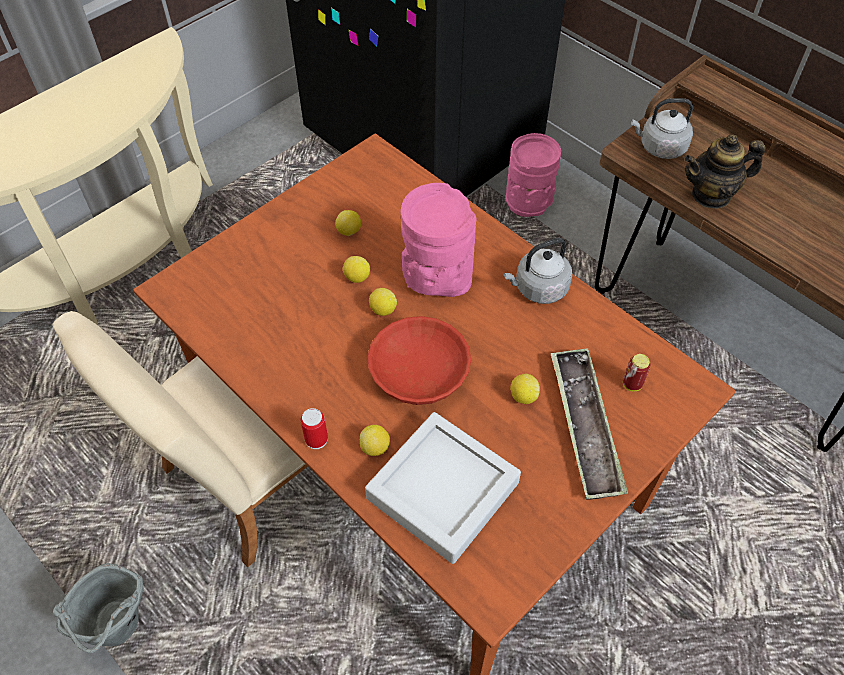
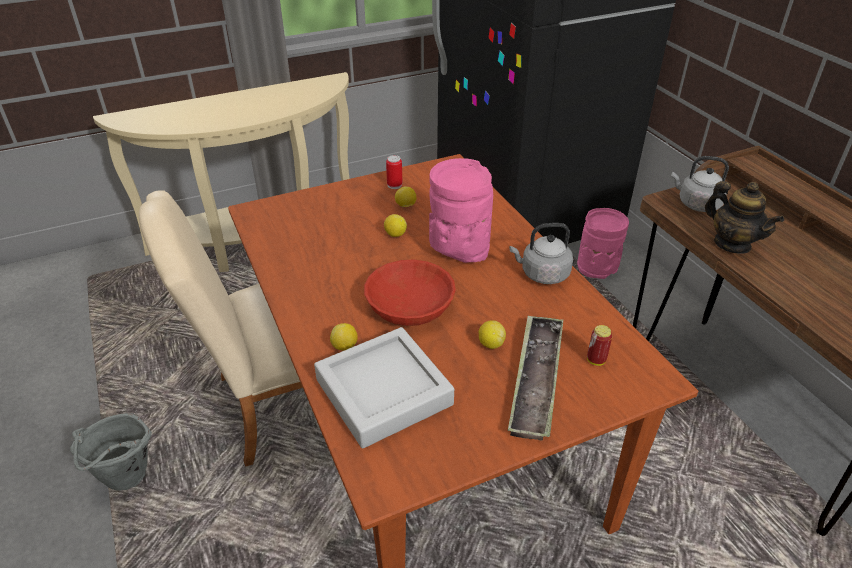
camera: 20 degrees right, 15 degrees down
can [301,408,328,449] -> can moved to [386,155,402,189]
lemon [369,288,397,316] -> none
teapot [684,135,766,209] -> teapot turned 135 degrees counterclockwise [705,181,784,254]

